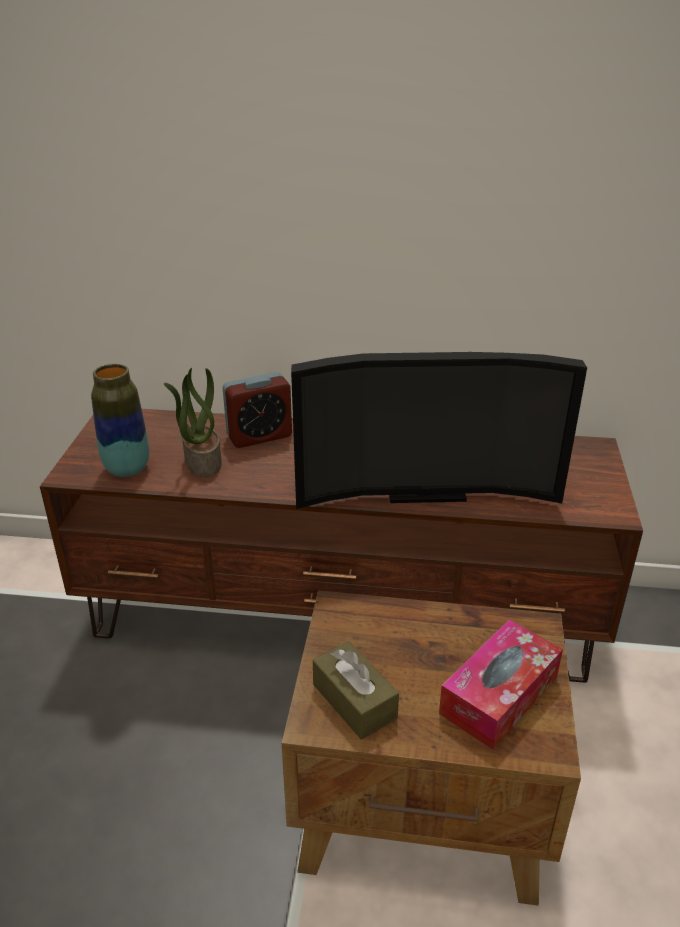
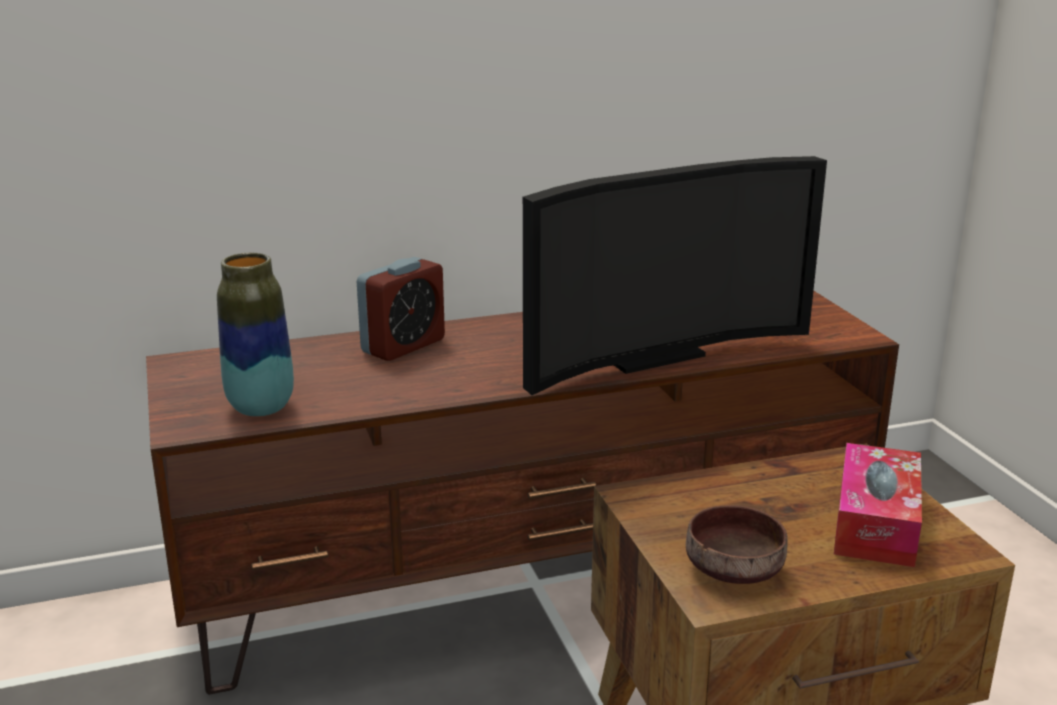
camera: 25 degrees left, 10 degrees down
potted plant [164,368,222,477] -> none
brown tissue box [313,641,399,740] -> brown bowl [686,506,788,584]

